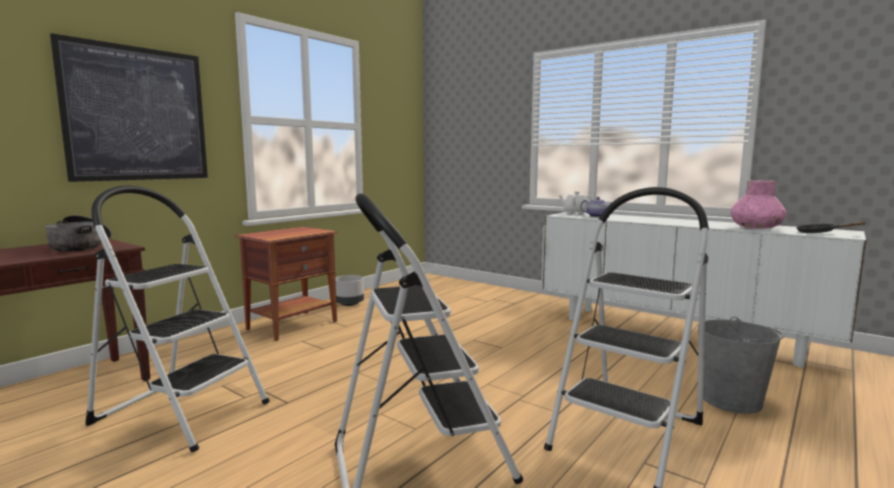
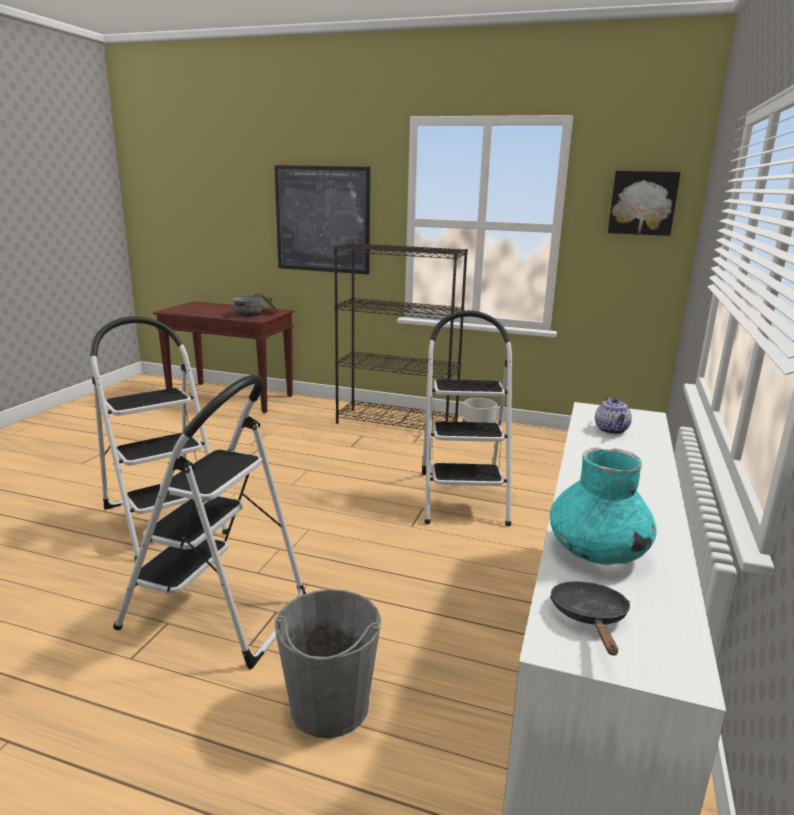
camera: 70 degrees right, 10 degrees up
step ladder [86,186,270,452] -> step ladder moved to [422,310,512,526]
nightstand [235,227,338,341] -> black bookcase [334,243,468,431]
white teapot [559,191,594,215] -> none
pink vase [731,180,787,229] -> turquoise vase [550,447,657,565]
none -> picture [608,171,681,236]

